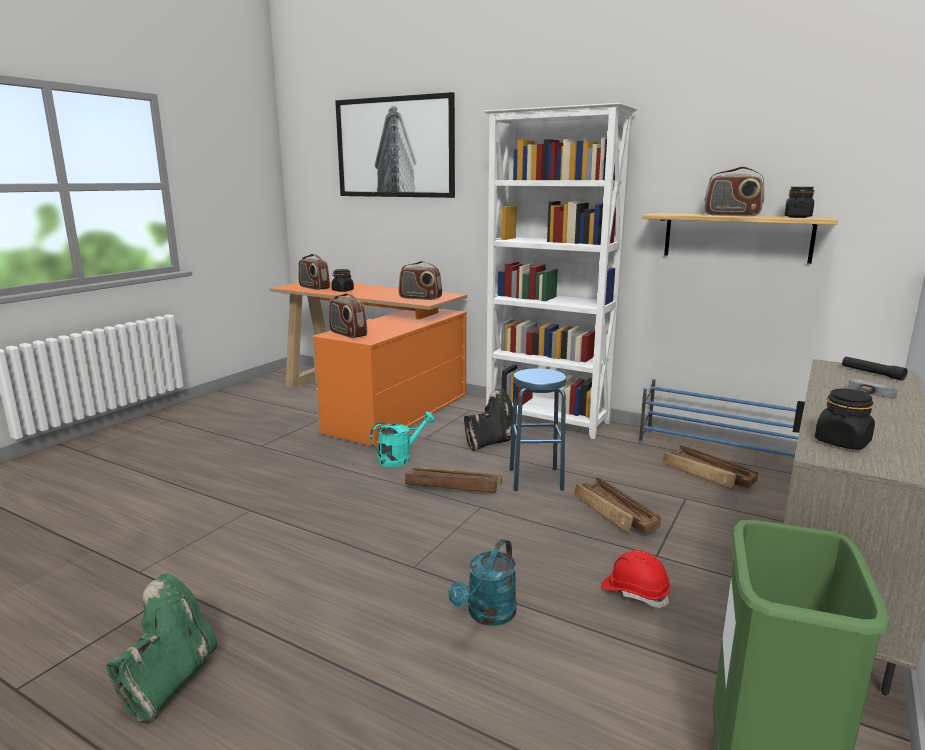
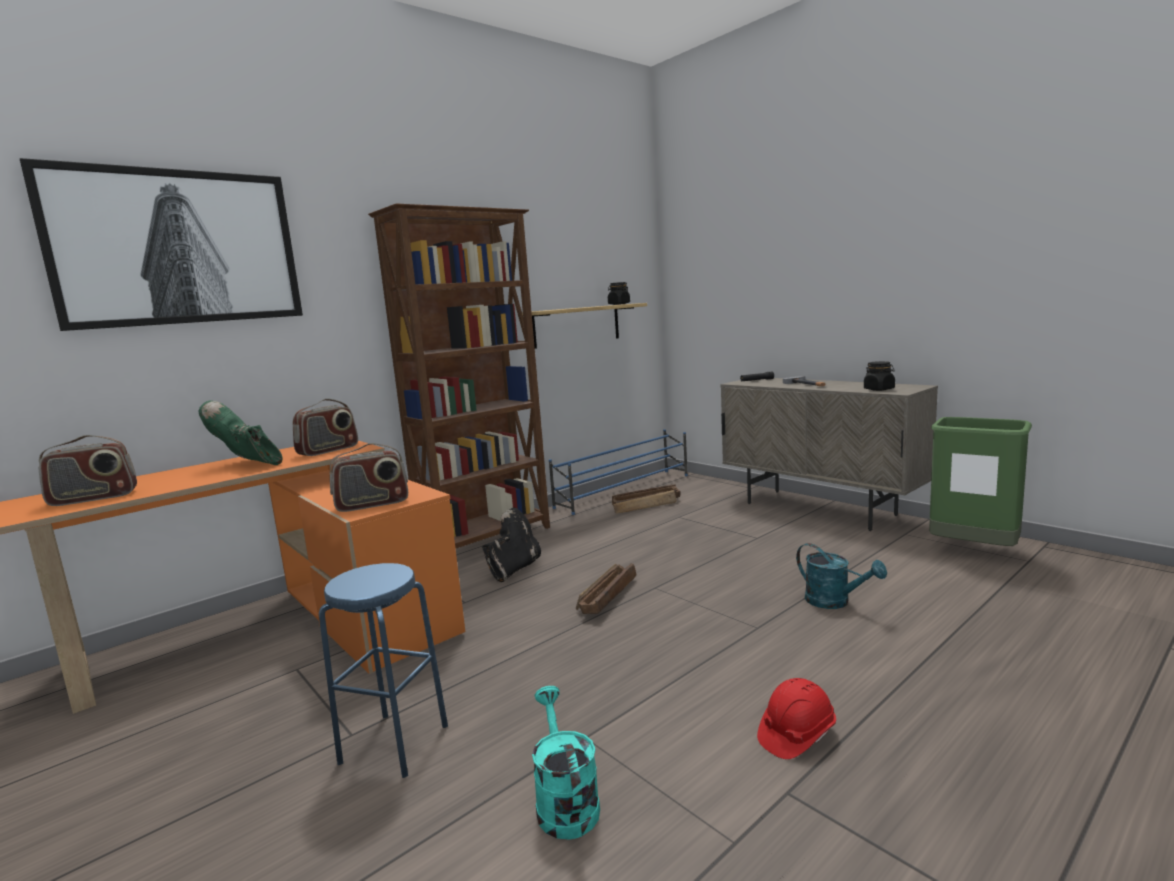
camera: 70 degrees left, 5 degrees down
green boot [106,574,217,723] -> green boot moved to [199,400,283,465]
black jar [331,269,354,292] -> none
turquoise watering can [370,412,435,467] -> turquoise watering can moved to [532,686,600,840]
black boot [464,389,517,451] -> black boot turned 45 degrees clockwise [482,508,541,582]
white bookcase [484,103,637,439] -> brown bookcase [368,203,550,548]
blue stool [510,368,566,491] -> blue stool moved to [319,563,448,778]
crate [574,477,660,534] -> none
red hard hat [601,550,671,608] -> red hard hat moved to [757,678,836,759]
radio [704,167,764,216] -> none

